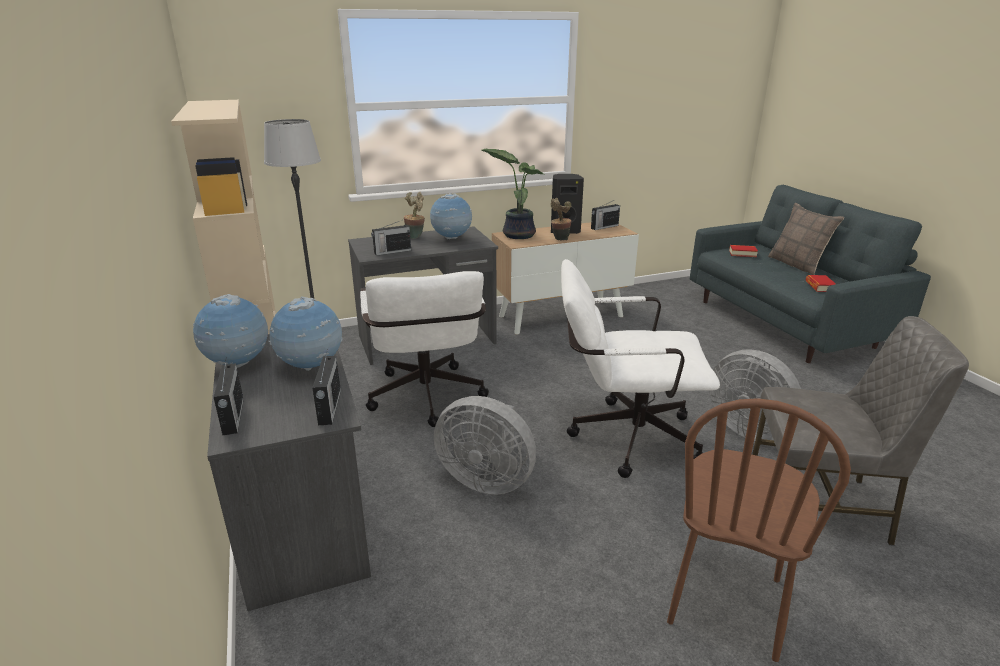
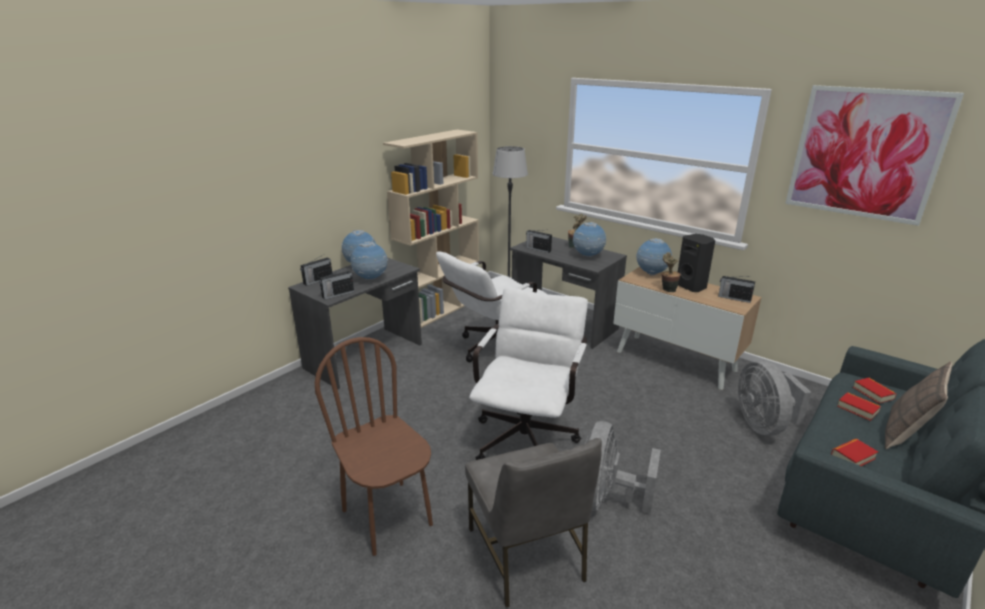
camera: 60 degrees right, 0 degrees up
grey fan [434,396,536,495] -> grey fan moved to [738,360,812,436]
potted plant [481,149,543,239] -> globe [636,238,672,275]
white office chair [561,259,720,478] -> white office chair turned 45 degrees clockwise [469,287,588,460]
brown chair [667,398,851,662] -> brown chair turned 60 degrees clockwise [315,337,433,556]
none -> picture [785,85,964,226]
none -> book [837,392,881,421]

